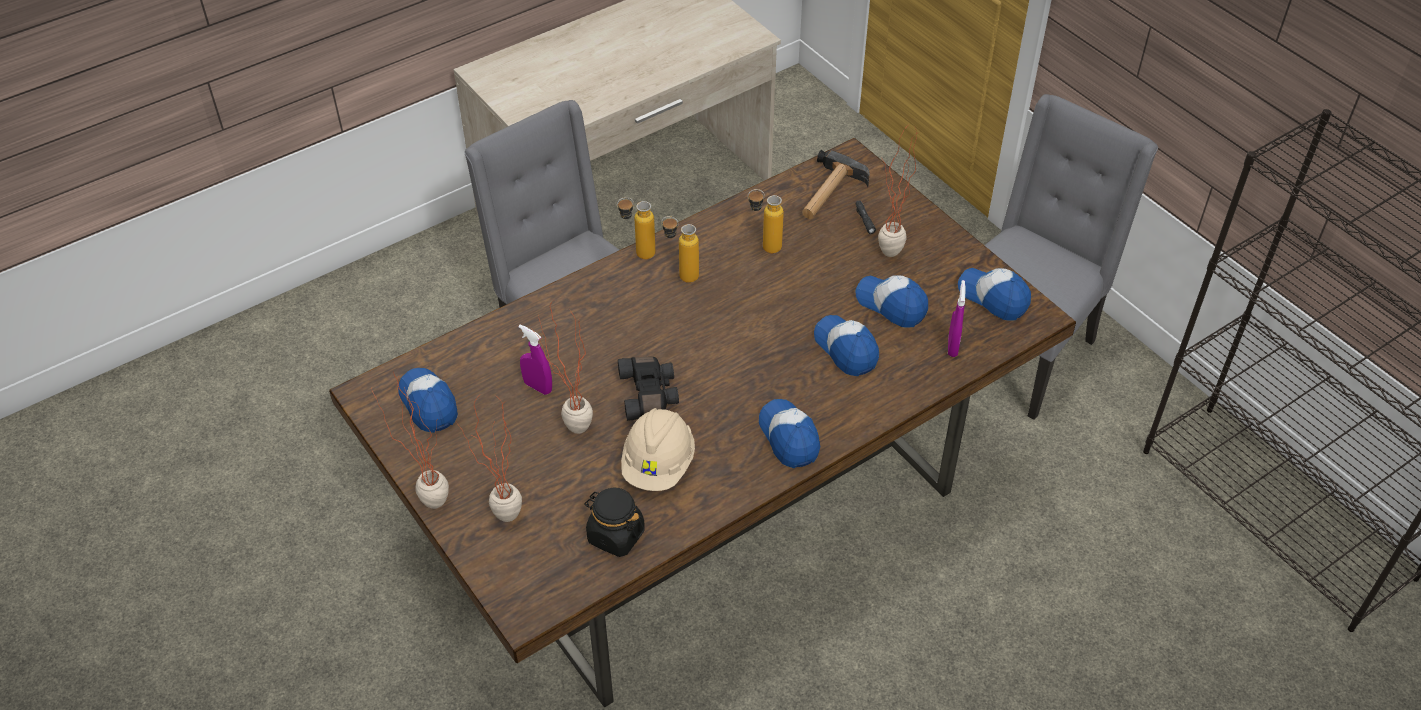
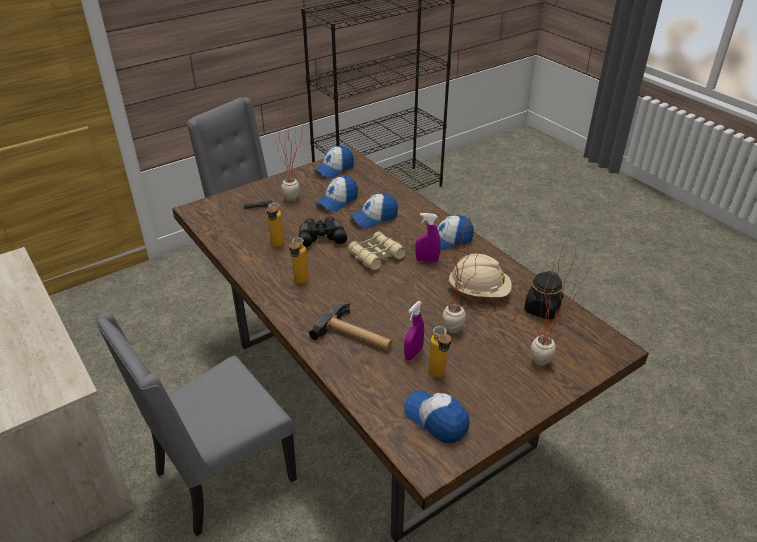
camera: 90 degrees left, 10 degrees down
potted plant [371,371,449,509] -> none
cap [398,368,458,433] -> cap turned 75 degrees clockwise [404,390,470,443]
bottle [617,197,655,259] -> bottle moved to [428,326,451,377]
black binoculars [618,357,679,421] -> black binoculars moved to [299,217,347,248]
hammer [802,150,870,219] -> hammer moved to [309,303,393,350]
purple spray bottle [948,280,966,357] -> purple spray bottle moved to [415,213,441,262]
none -> beige binoculars [348,231,406,270]

